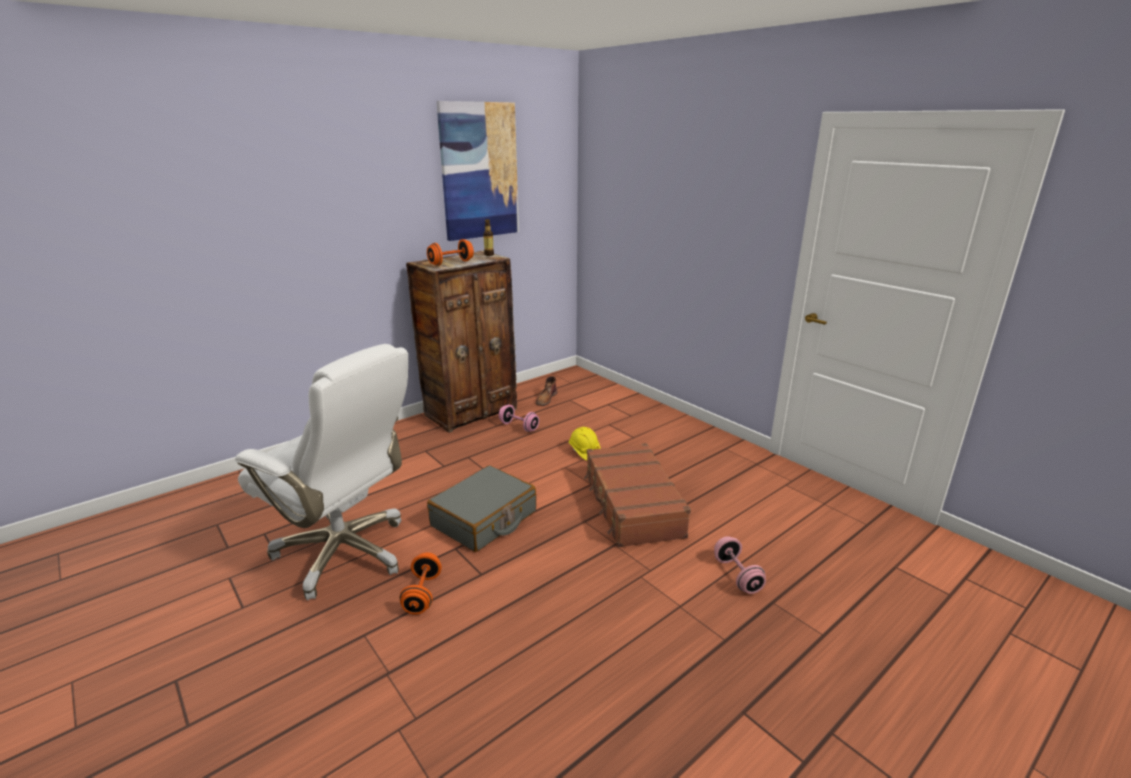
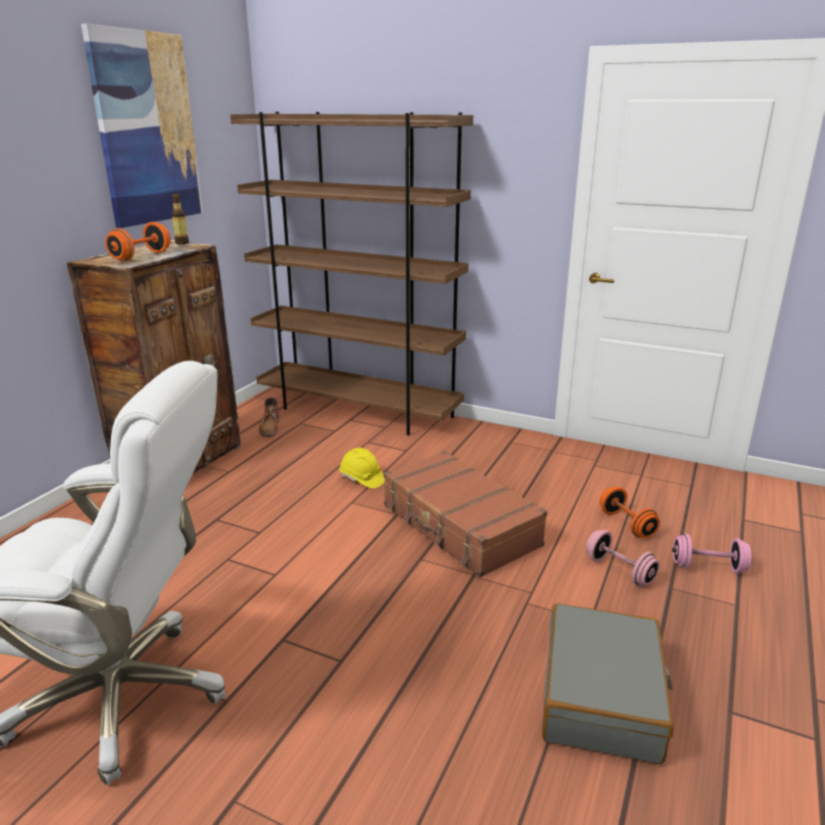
camera: 25 degrees left, 0 degrees up
orange dumbbell [399,552,442,615] -> orange dumbbell moved to [600,487,660,538]
grey suitcase [427,465,536,552] -> grey suitcase moved to [542,603,674,764]
pink dumbbell [499,405,539,432] -> pink dumbbell moved to [672,534,751,573]
none -> brown bookcase [230,112,473,436]

